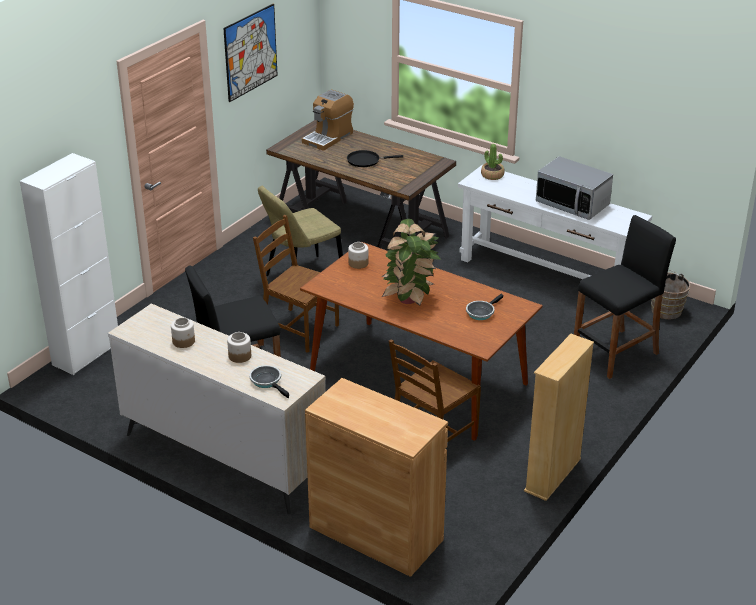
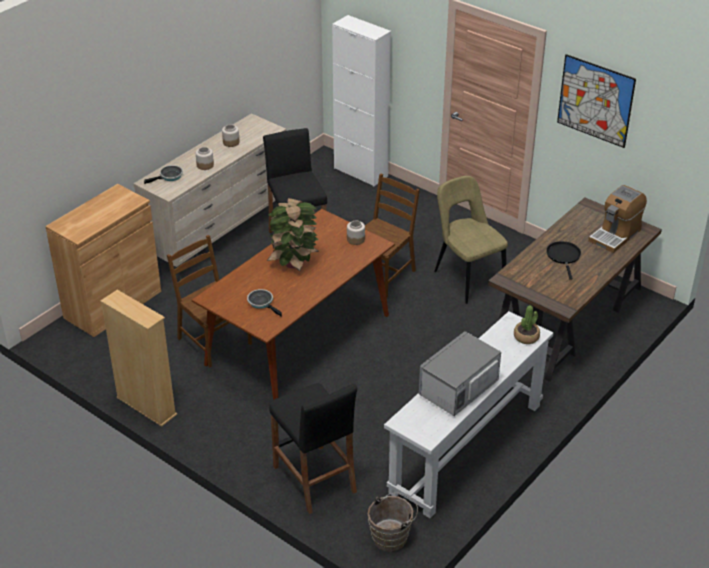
camera: 95 degrees right, 5 degrees up
coffee machine [302,90,354,151] -> coffee machine turned 90 degrees counterclockwise [588,185,647,253]

